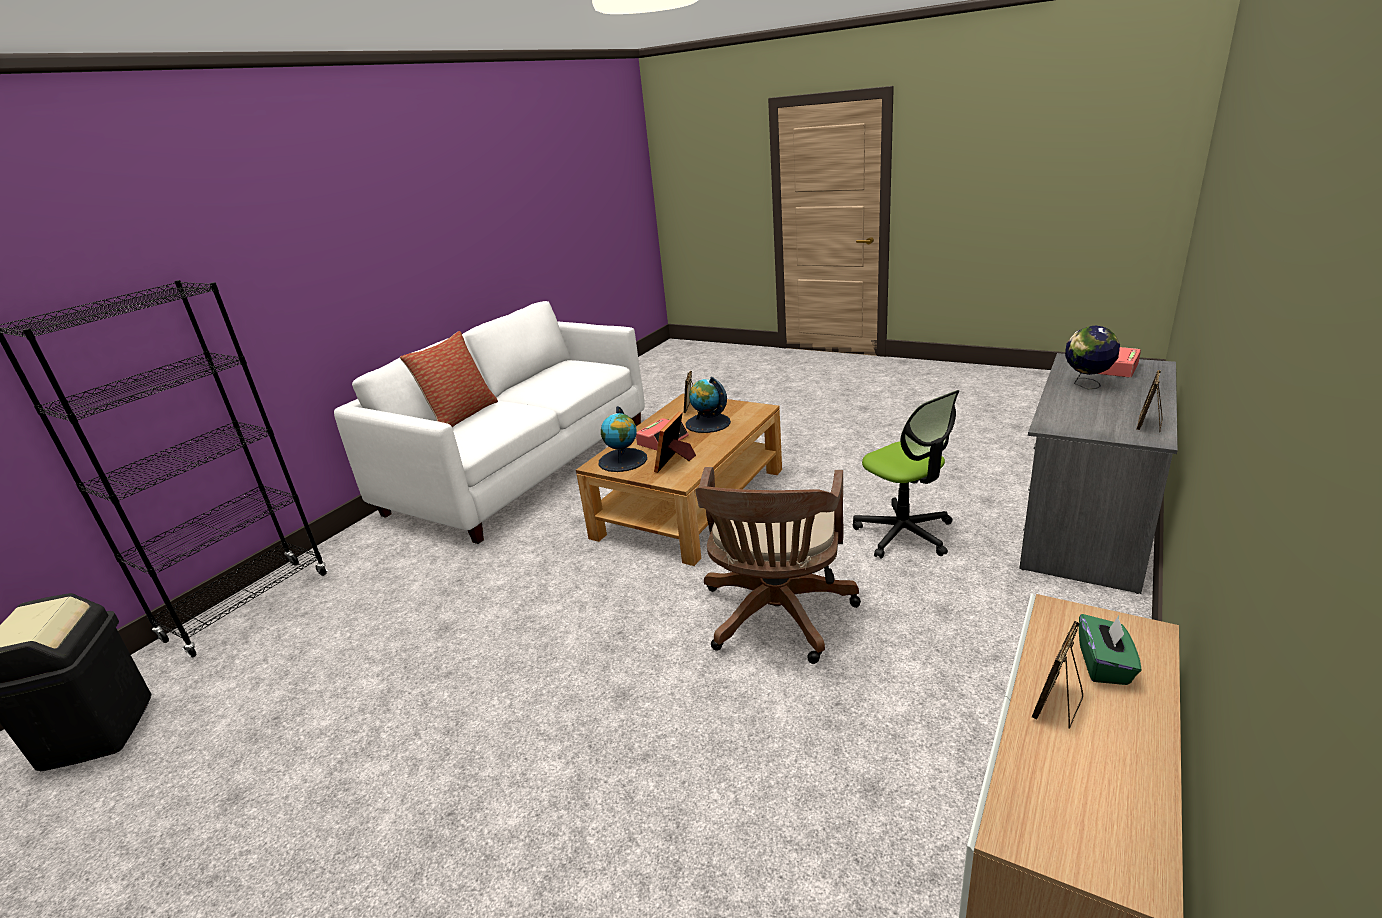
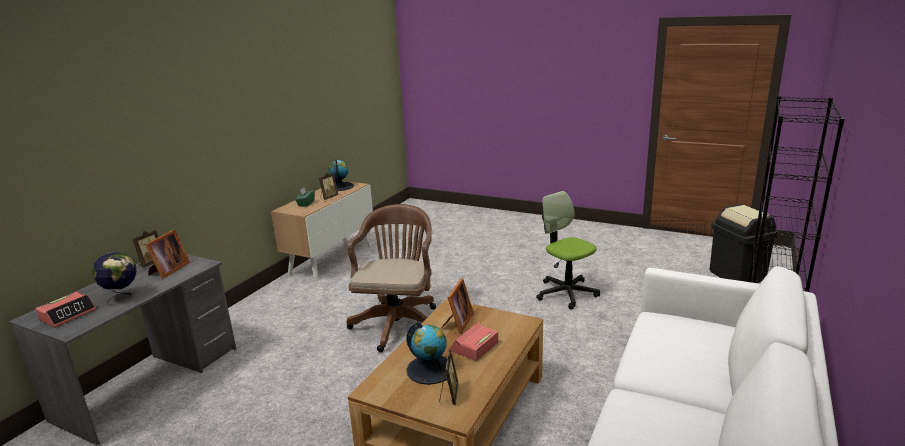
camera: 175 degrees right, 5 degrees down
pillow [400,331,498,427] -> none
globe [599,406,647,472] -> globe moved to [329,159,354,191]
office chair [853,390,959,559] -> office chair moved to [536,191,600,309]
none -> picture frame [145,229,190,279]

